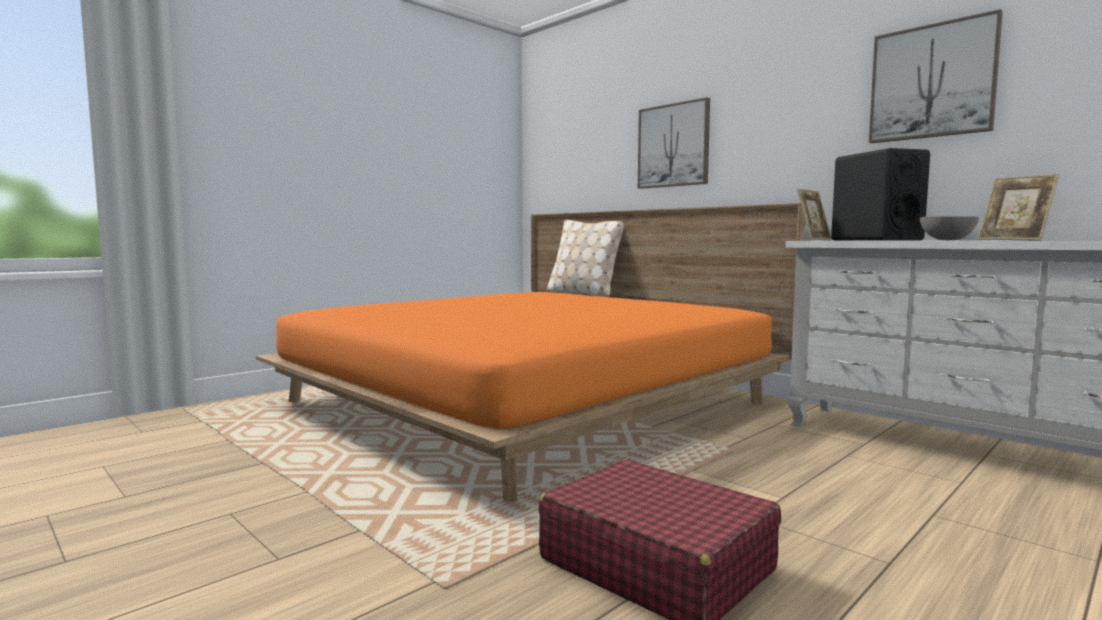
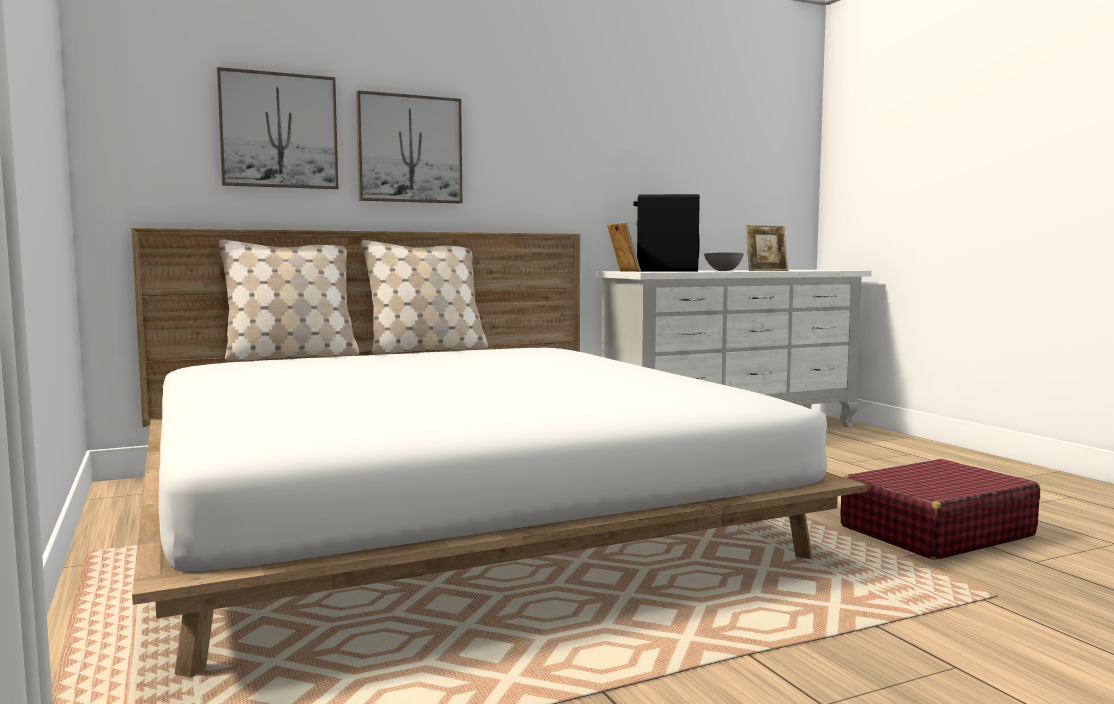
camera: 70 degrees left, 0 degrees up
orange bed [256,203,805,502] -> white bed [131,228,867,678]
picture [869,9,1003,143] -> picture moved to [217,67,339,189]
none -> beige pillow [361,240,488,353]

